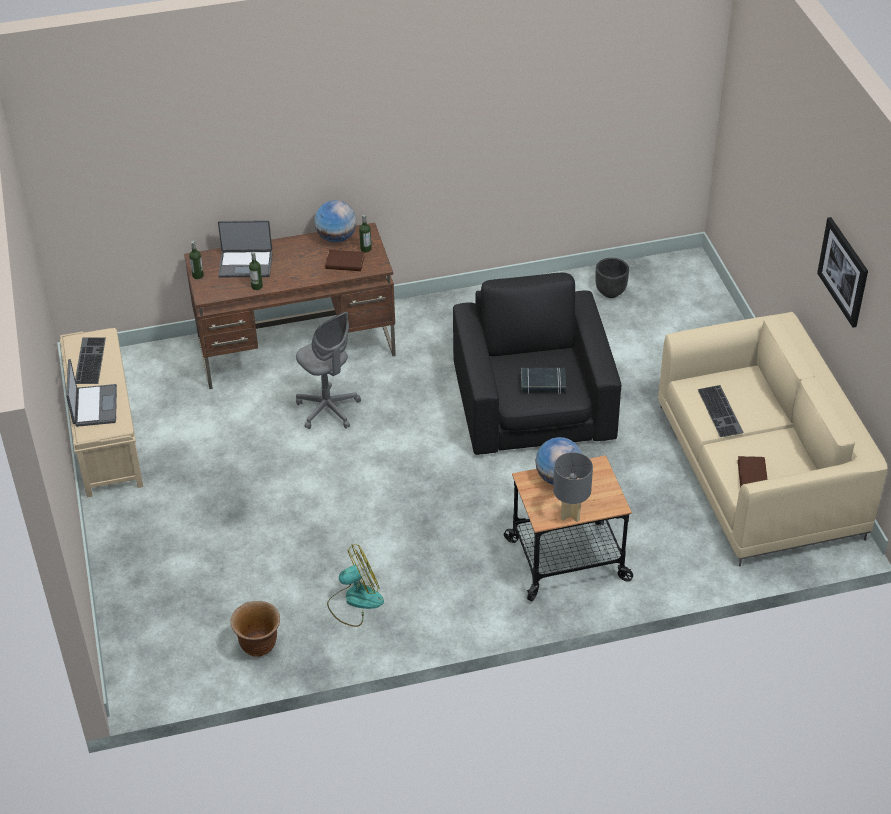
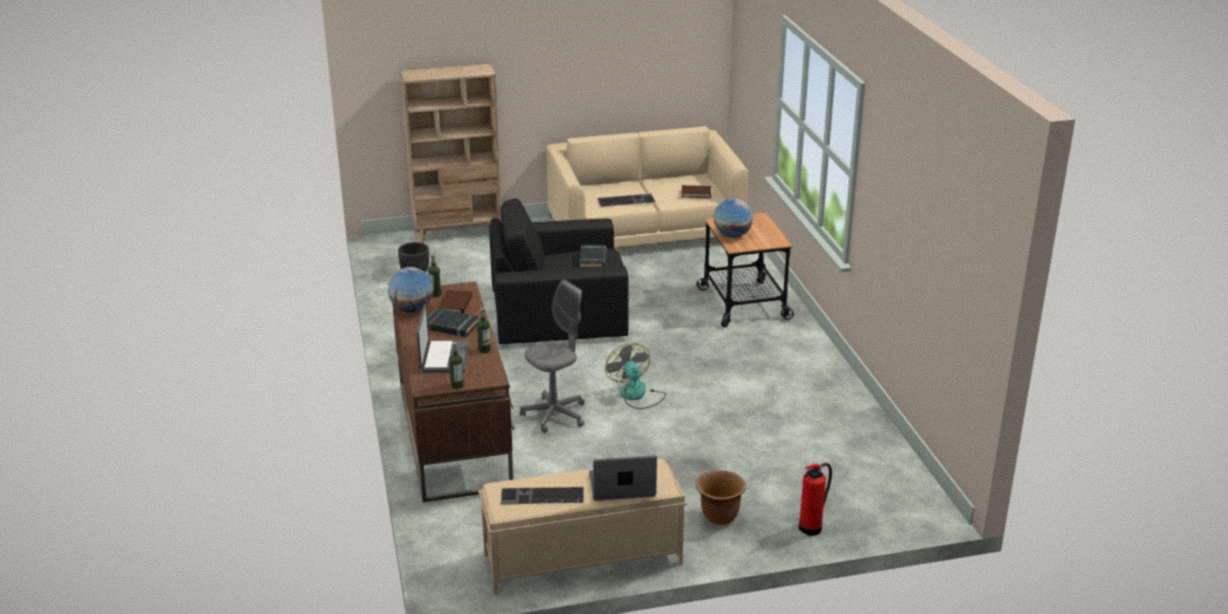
camera: 90 degrees left, 15 degrees down
brown planter [230,601,280,657] -> brown planter moved to [696,470,746,525]
fan [327,544,384,627] -> fan moved to [605,343,666,409]
grey table lamp [553,452,593,522] -> none
picture [817,217,868,327] -> none
none -> beige bookcase [400,64,501,243]
none -> black book [427,309,478,337]
none -> fire extinguisher [799,463,832,536]

